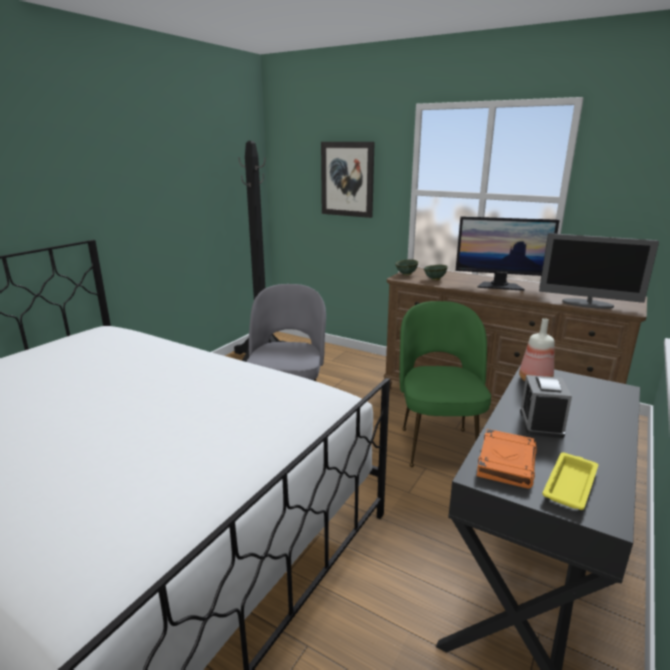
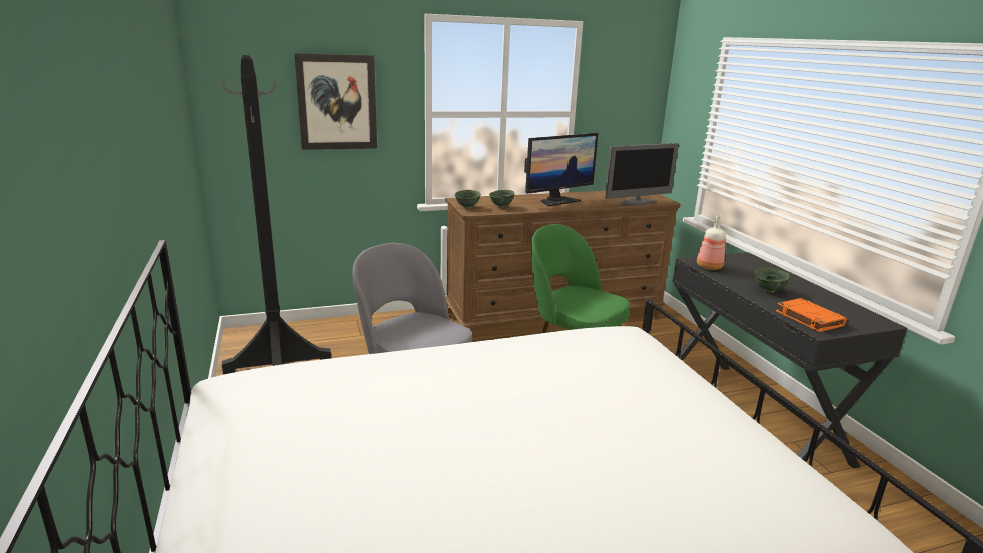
camera: 50 degrees left, 0 degrees up
alarm clock [520,375,572,438] -> green bowl [754,268,790,292]
yellow tray [542,452,598,510] -> none

